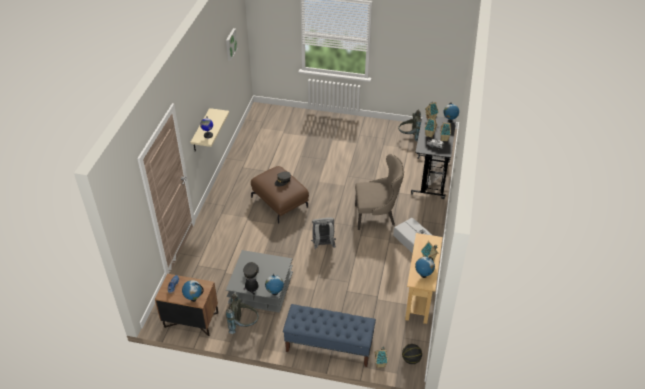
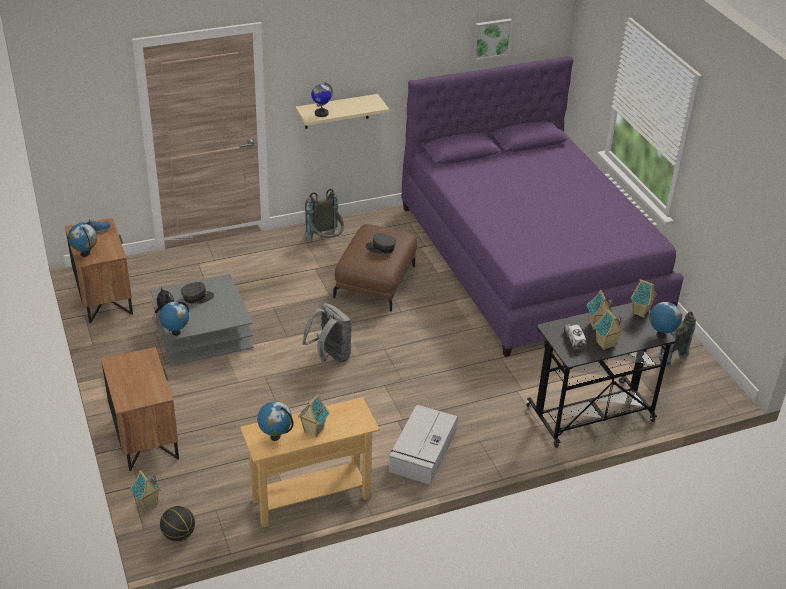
camera: 55 degrees right, 5 degrees down
grey backpack [226,293,259,334] -> grey backpack moved to [304,189,344,239]
blue bench [283,304,376,367] -> brown nightstand [101,347,179,471]
beige chair [355,154,404,230] -> none
none -> purple bed [402,56,684,357]

